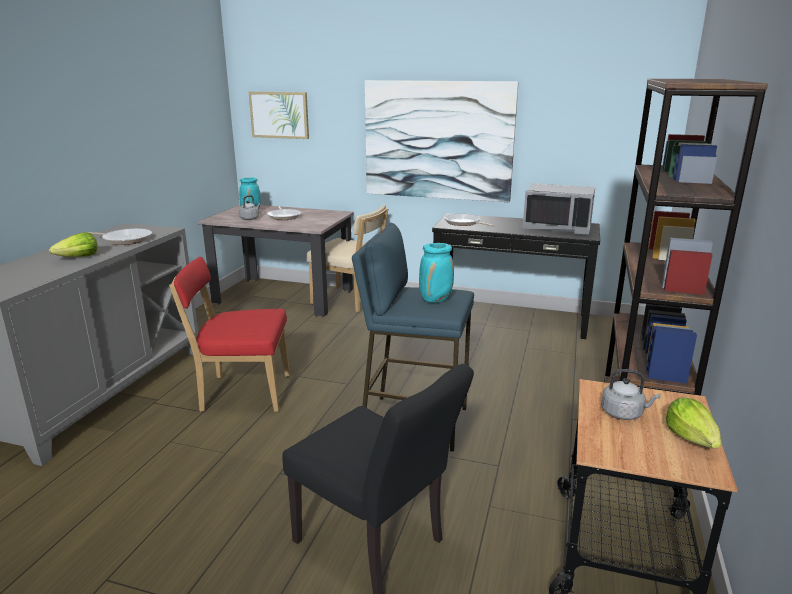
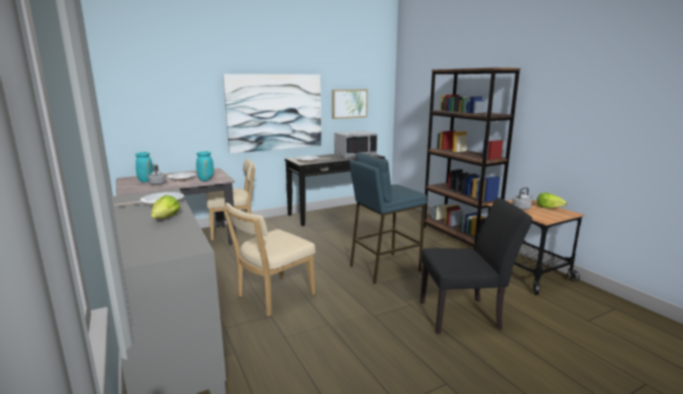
camera: 45 degrees left, 5 degrees down
red chair [169,257,290,412] -> beige chair [223,203,316,316]
picture [249,92,309,139] -> picture moved to [332,89,368,119]
turquoise vase [419,243,454,303] -> turquoise vase moved to [196,151,214,181]

